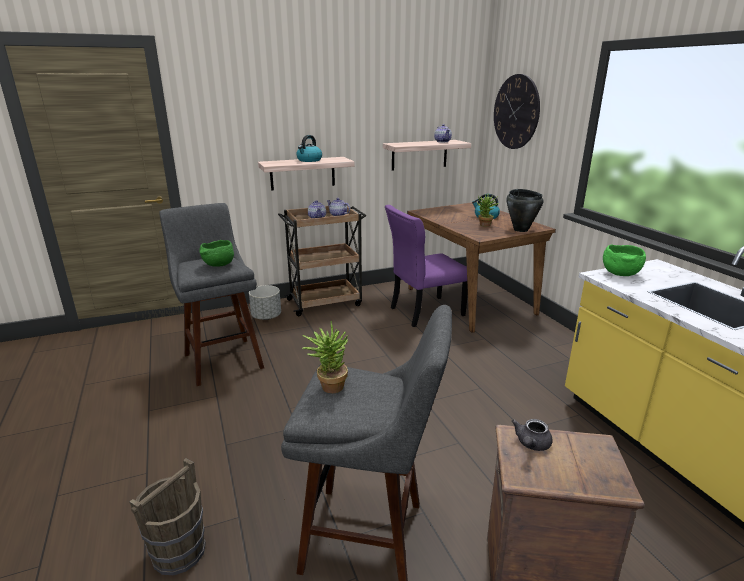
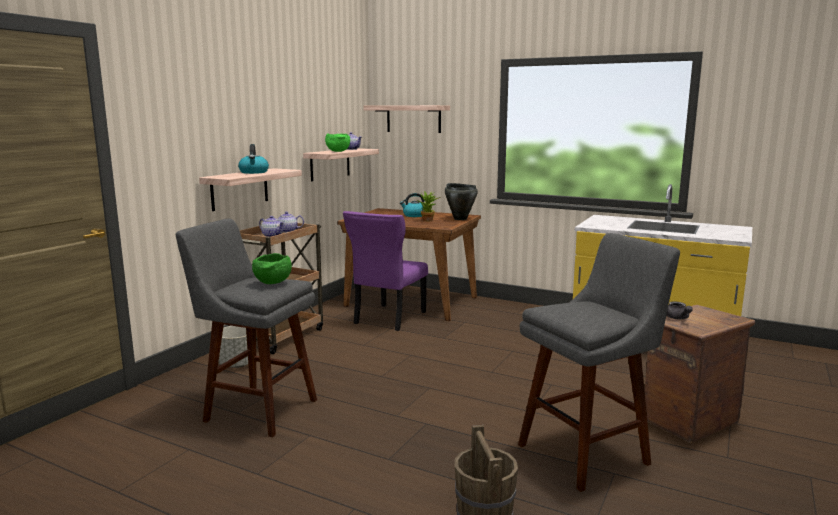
camera: 40 degrees left, 10 degrees down
potted plant [302,321,348,393] -> none
wall clock [494,74,540,149] -> shelf [363,105,450,133]
green bowl [603,245,646,276] -> green bowl moved to [325,133,350,152]

